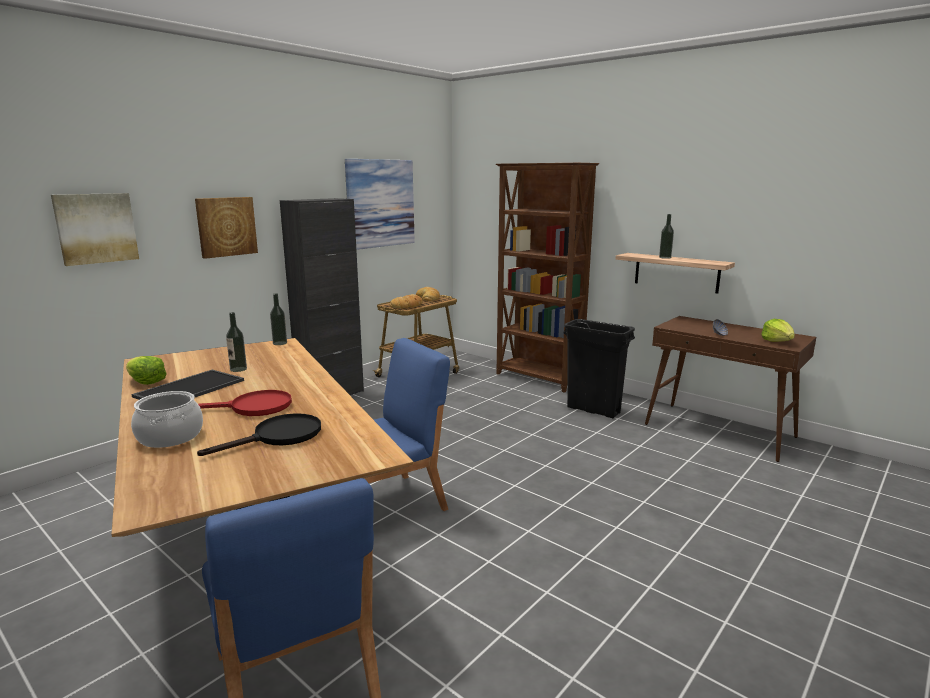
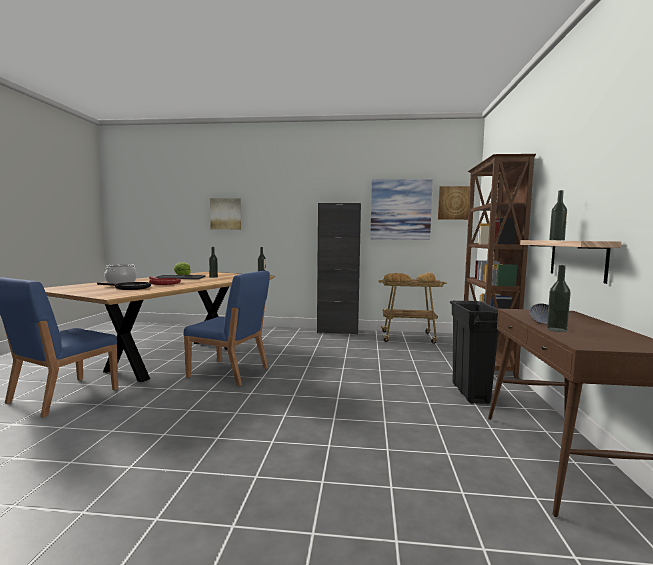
camera: 55 degrees right, 10 degrees down
picture [195,197,258,259] -> picture moved to [438,186,470,220]
lettuce [761,319,795,342] -> none
none -> bottle [547,265,571,332]

